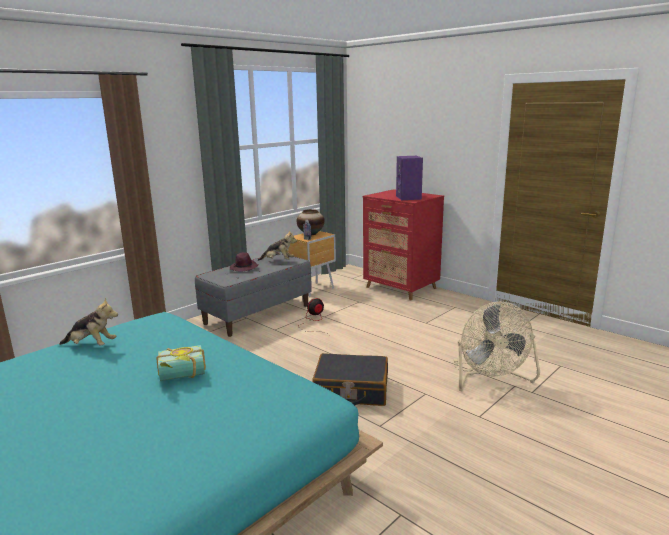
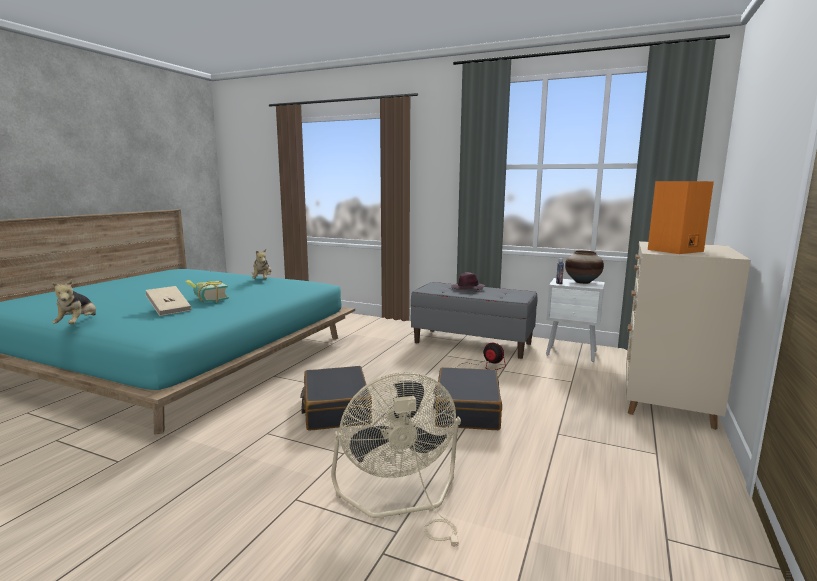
camera: 70 degrees right, 5 degrees down
plush toy [258,230,297,261] -> plush toy moved to [52,279,96,324]
brown nightstand [288,231,336,297] -> white nightstand [546,278,605,362]
red dresser [363,189,444,300] -> beige dresser [626,241,751,430]
purple speaker [396,156,423,200] -> orange speaker [648,181,714,254]
beige fan [454,302,540,391] -> beige fan turned 105 degrees clockwise [331,372,461,547]
none -> beige book [145,286,192,316]
none -> black suitcase [433,367,502,430]

